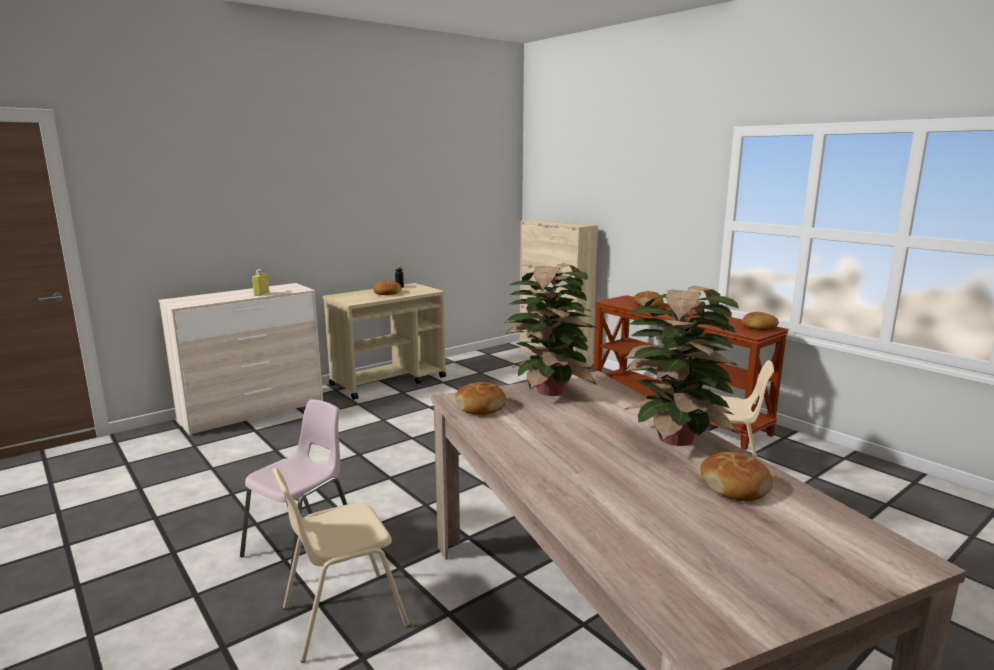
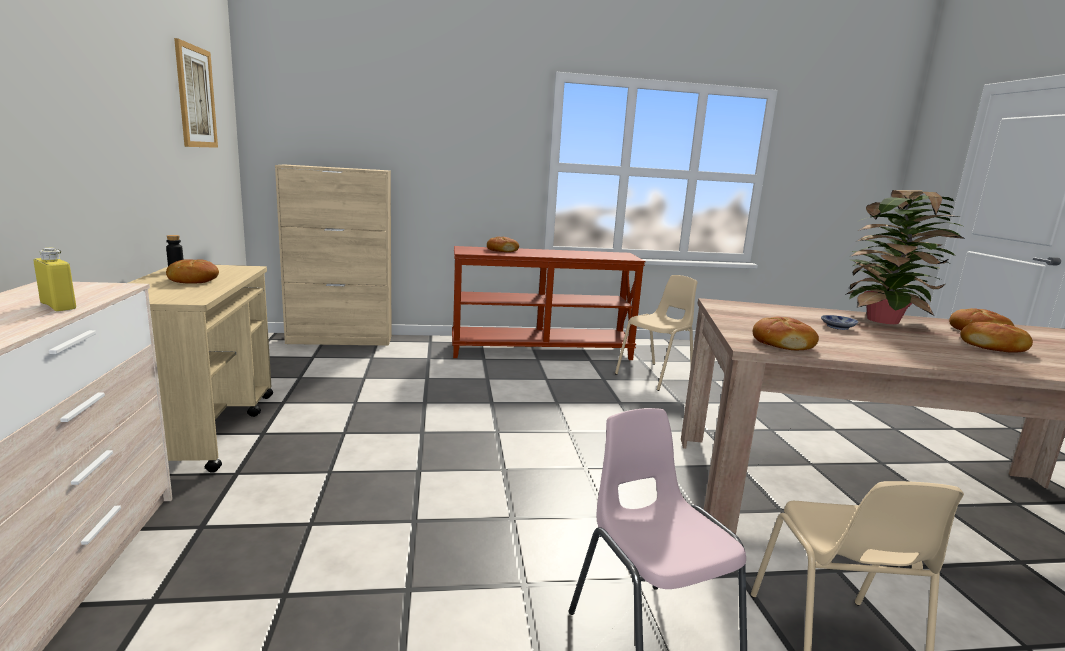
camera: 60 degrees left, 0 degrees up
potted plant [504,263,599,396] -> none
bread [741,312,779,330] -> bread moved to [960,322,1033,353]
none -> picture [174,38,218,148]
none -> bowl [821,315,858,330]

